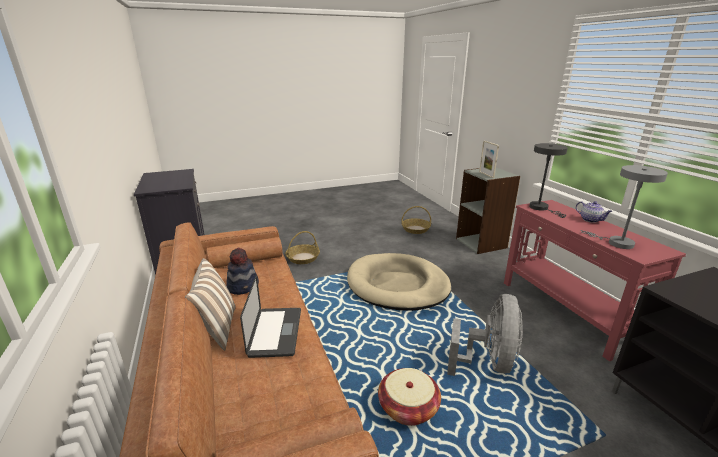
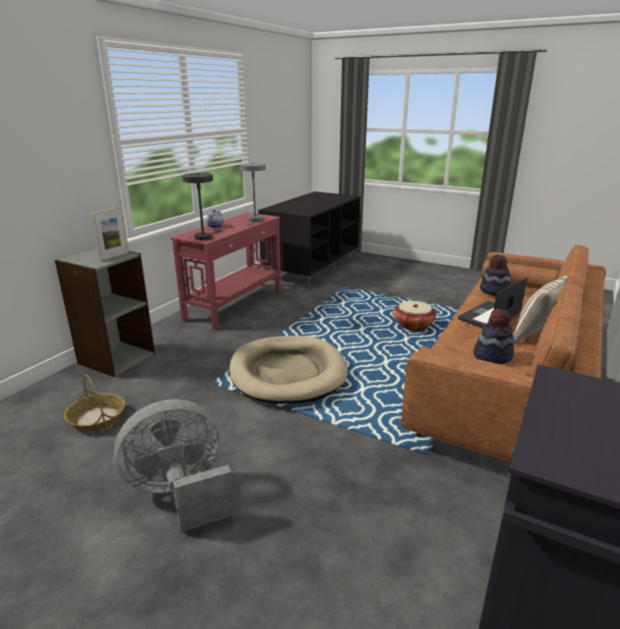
camera: 130 degrees left, 0 degrees up
basket [285,231,320,264] -> none
grey fan [447,294,523,376] -> grey fan moved to [114,399,235,532]
none -> hat [480,255,511,296]

